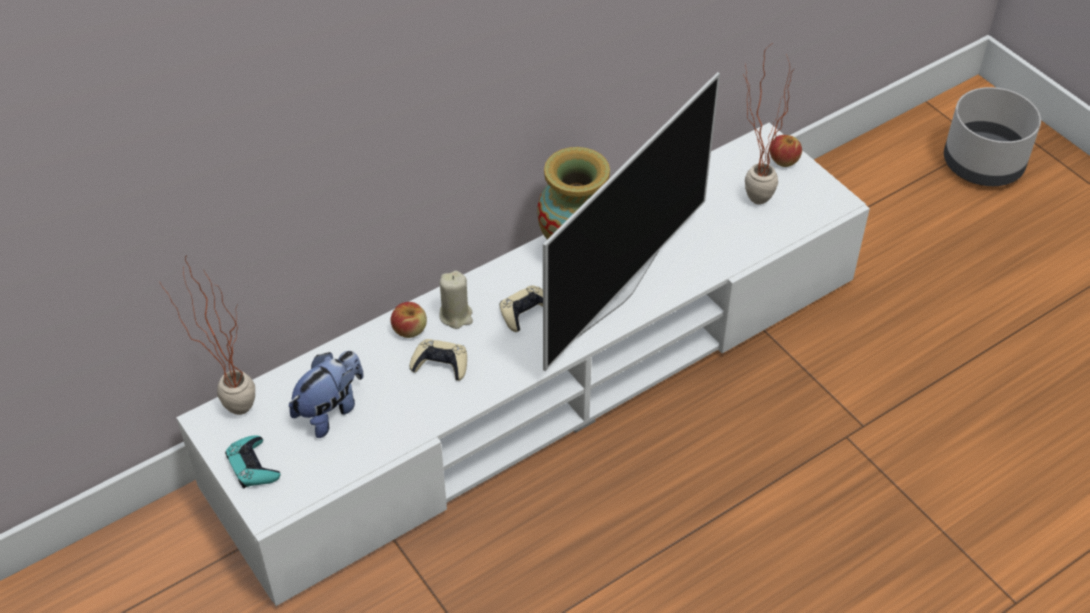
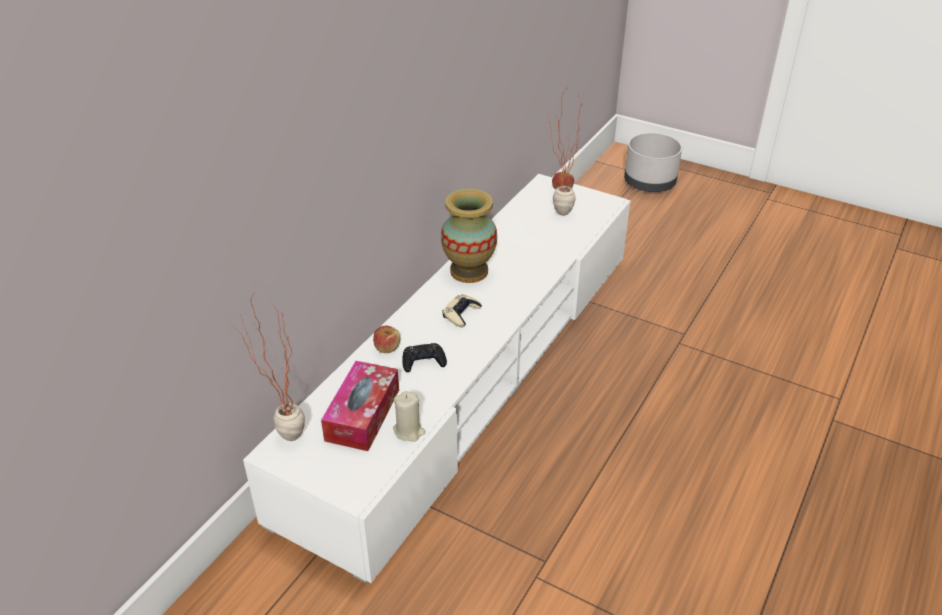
camera: 25 degrees left, 10 degrees down
turquoise game controller [225,435,281,488] -> none
plush toy [289,351,364,438] -> tissue box [321,361,399,451]
beige game controller [409,339,467,381] -> black game controller [402,343,447,372]
beige candle [440,271,473,329] -> beige candle moved to [393,391,426,442]
television [543,72,720,371] -> none

